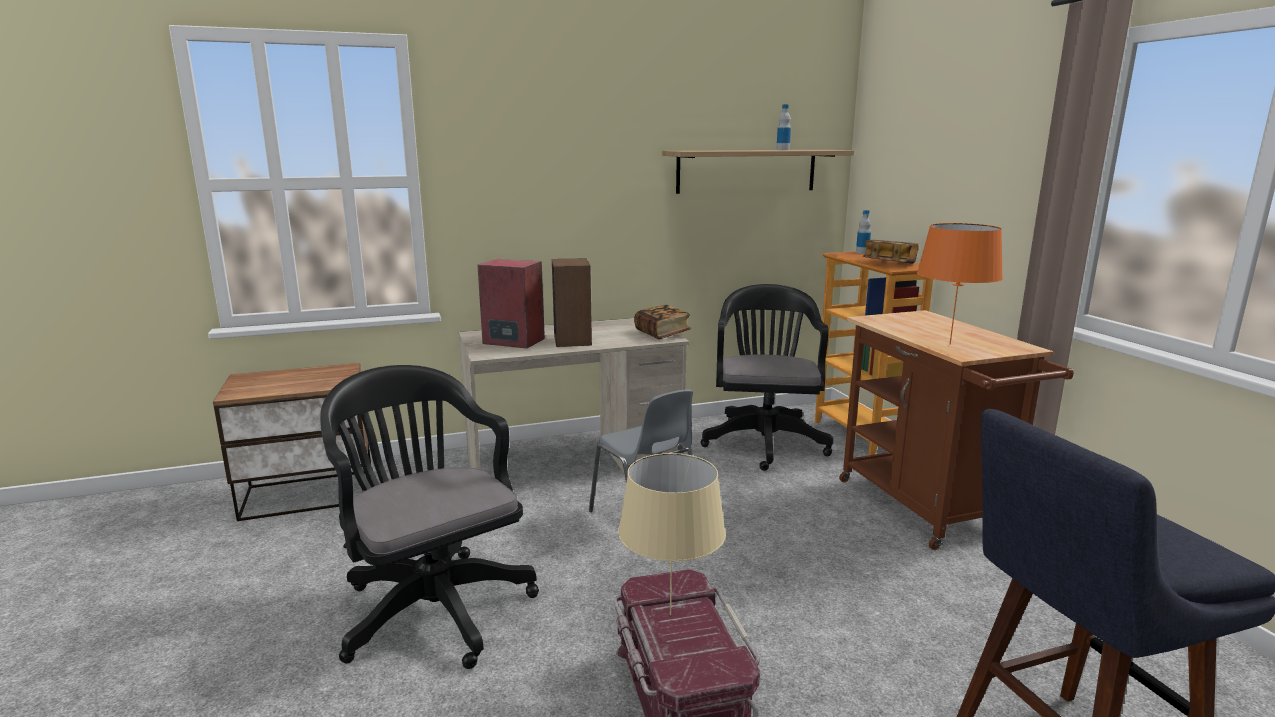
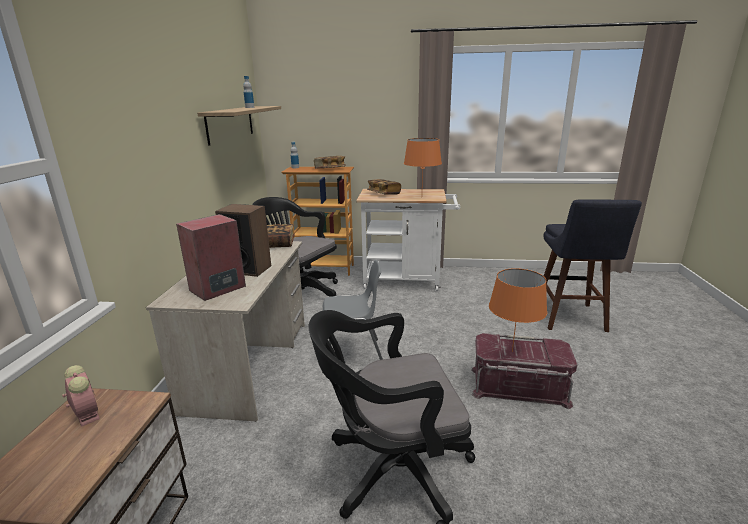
camera: 65 degrees left, 5 degrees up
beige table lamp [618,453,726,615] -> orange table lamp [489,268,547,352]
brown cart [839,310,1074,550] -> white cart [356,189,460,291]
none -> alarm clock [62,365,100,427]
none -> book [367,179,401,195]

